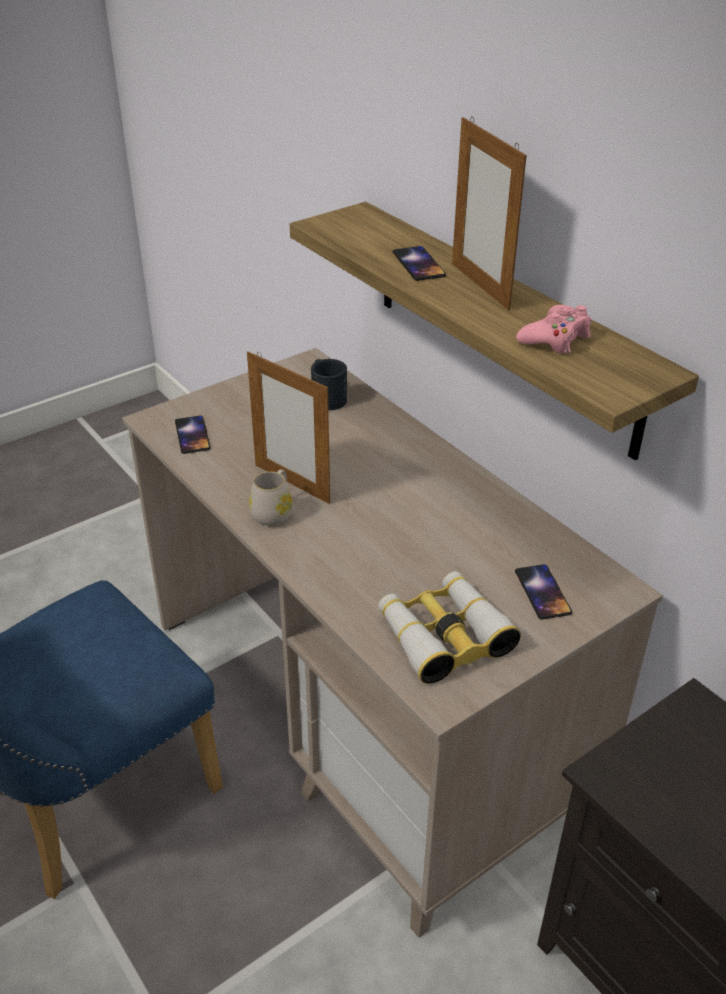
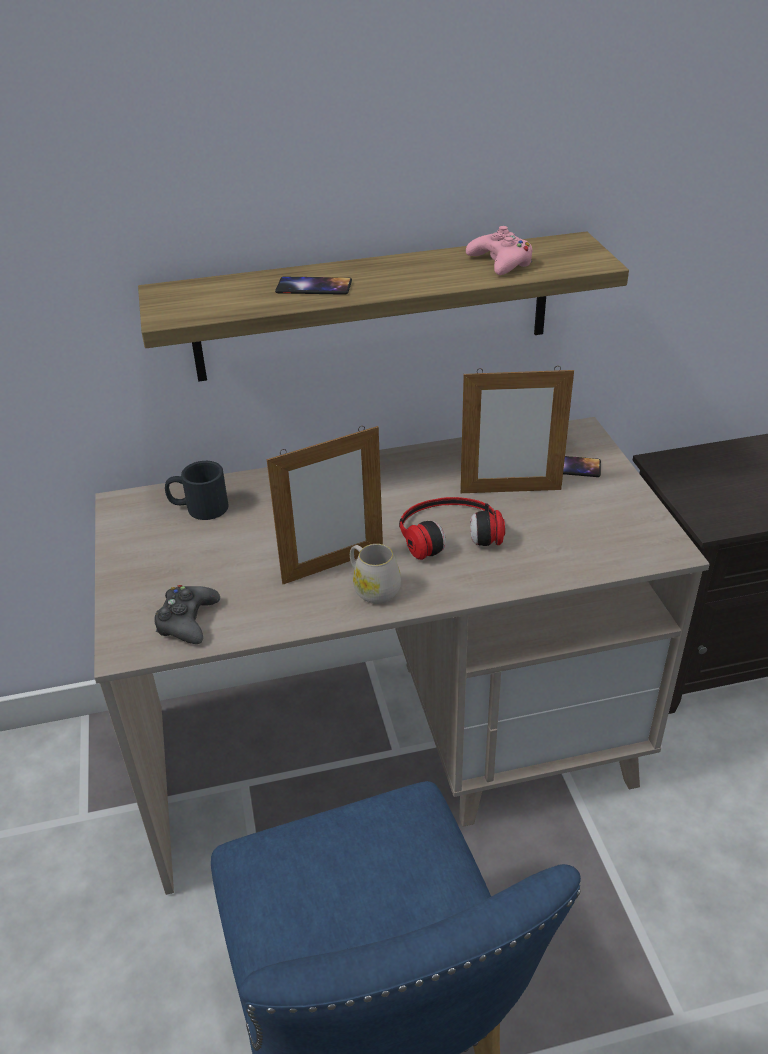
camera: 65 degrees left, 0 degrees up
phone [175,416,211,454] -> black game controller [154,585,220,644]
binoculars [378,571,521,684] -> none
picture frame [452,116,527,311] -> picture frame moved to [460,366,574,493]
none -> headphones [399,497,505,560]

